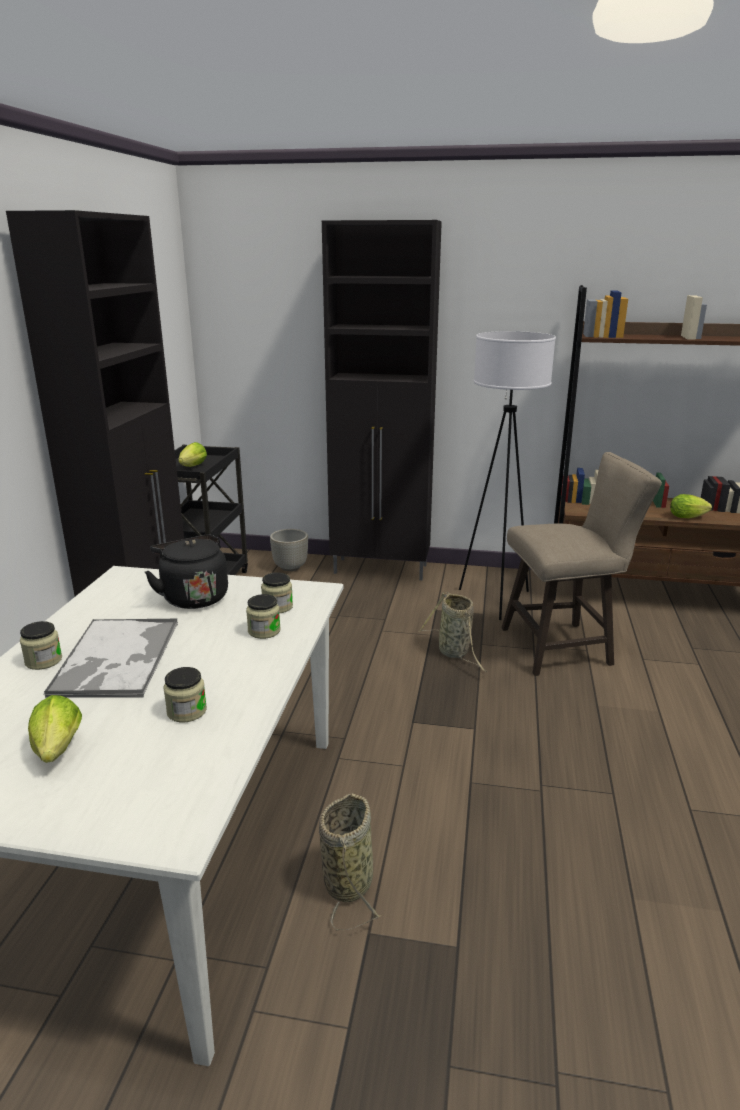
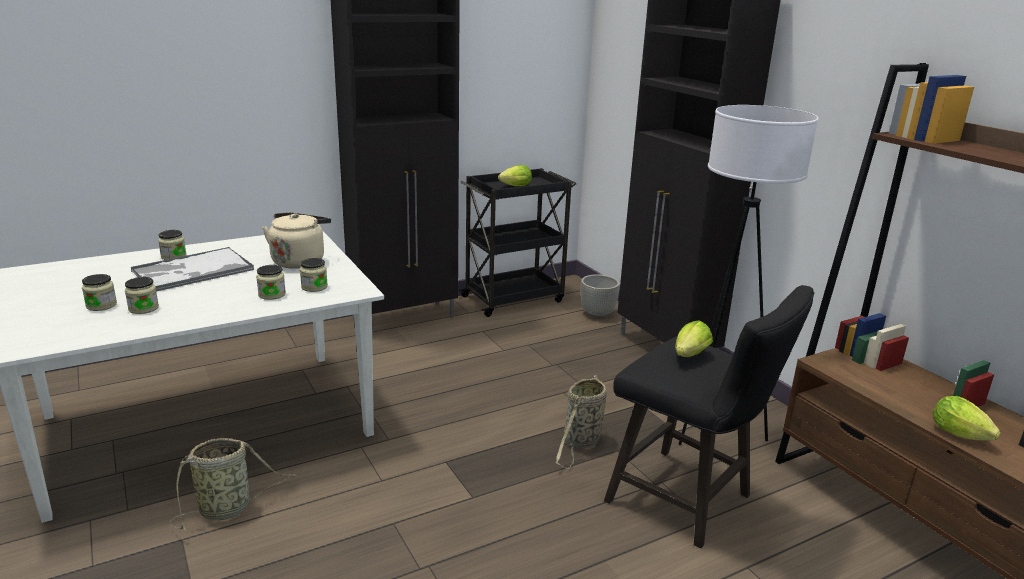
camera: 50 degrees right, 0 degrees up
lettuce [28,695,82,763] -> lettuce moved to [675,320,713,357]
black kettle [145,534,228,609] -> beige kettle [262,212,331,269]
beige stool [502,452,662,676] -> black stool [604,285,814,548]
none -> jar [82,274,117,311]

